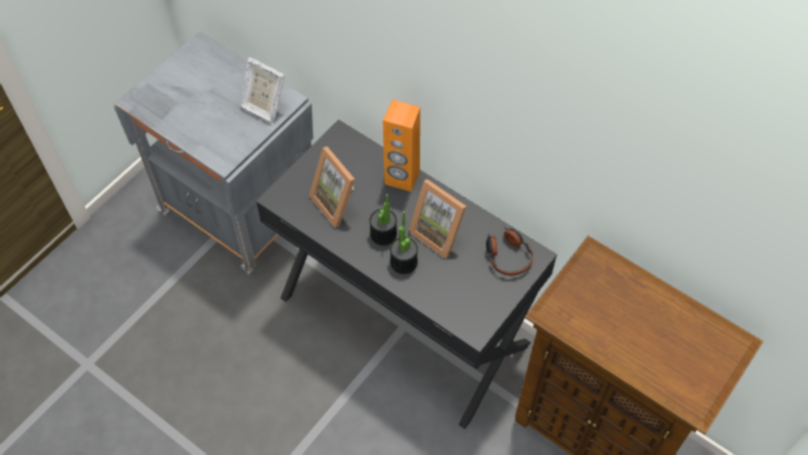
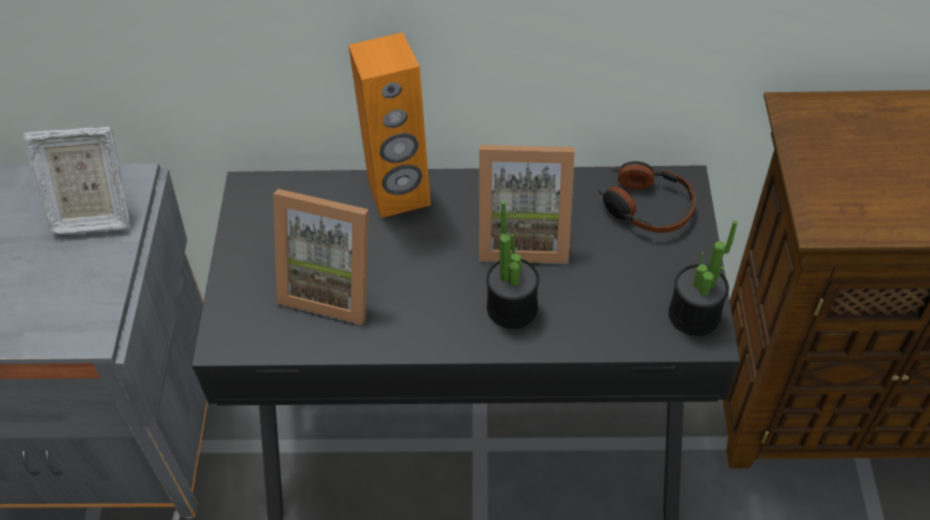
camera: 35 degrees left, 5 degrees down
potted plant [369,194,397,246] -> potted plant moved to [669,220,738,336]

